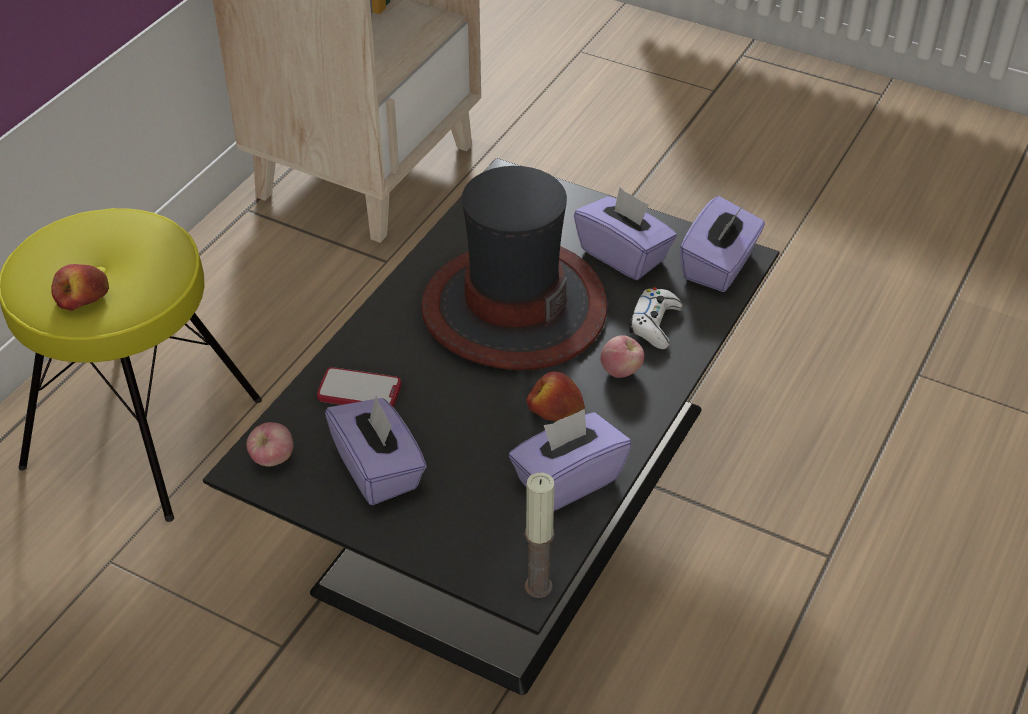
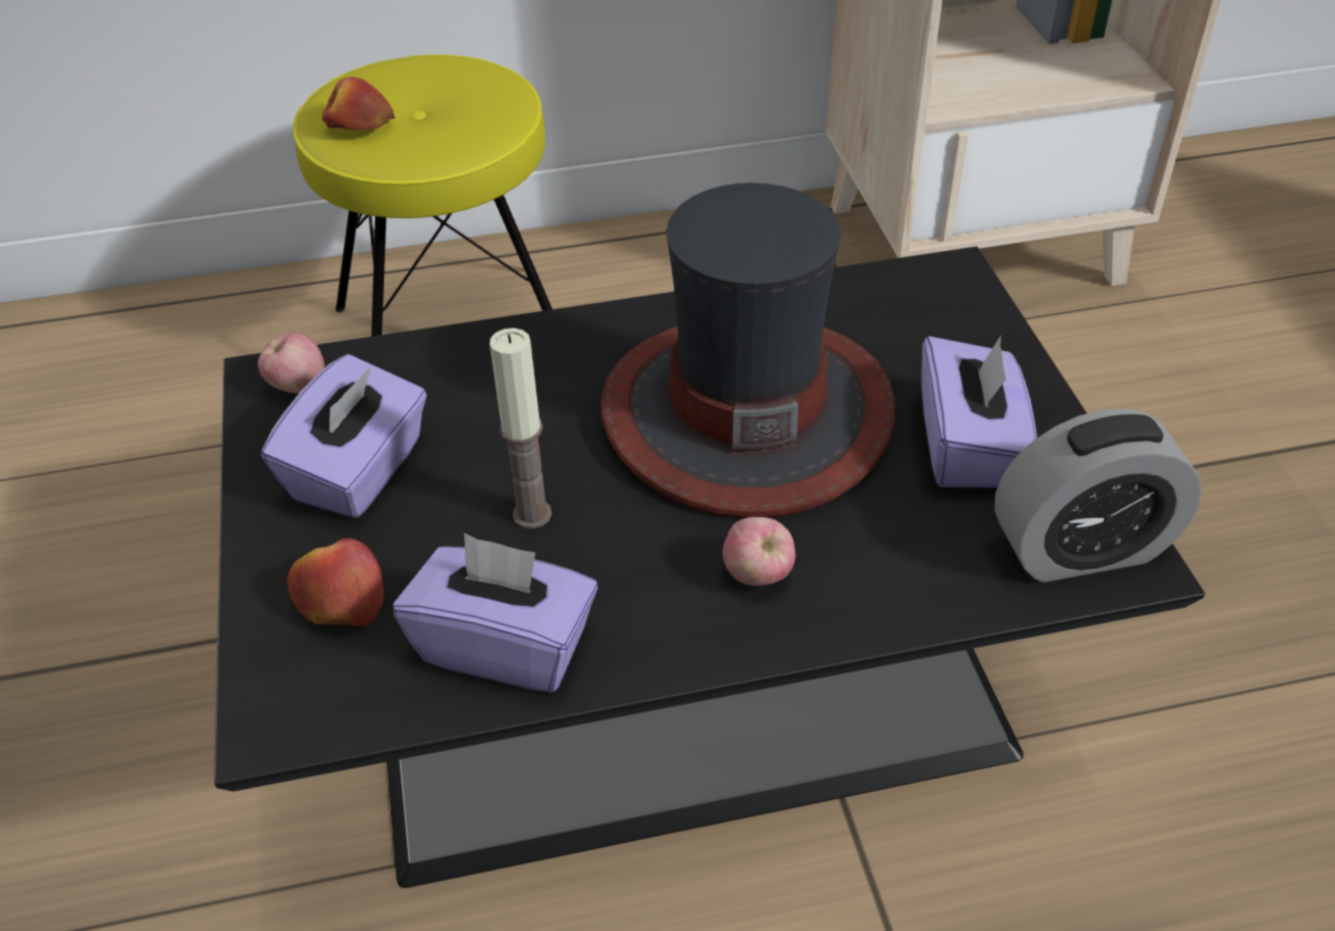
camera: 50 degrees right, 0 degrees up
phone [317,367,401,407] -> none
candle [525,473,555,598] -> candle moved to [490,328,552,529]
apple [526,371,585,422] -> apple moved to [287,538,384,627]
white game controller [629,287,683,349] -> none
purple tissue box [679,196,765,292] -> alarm clock [994,408,1202,582]

